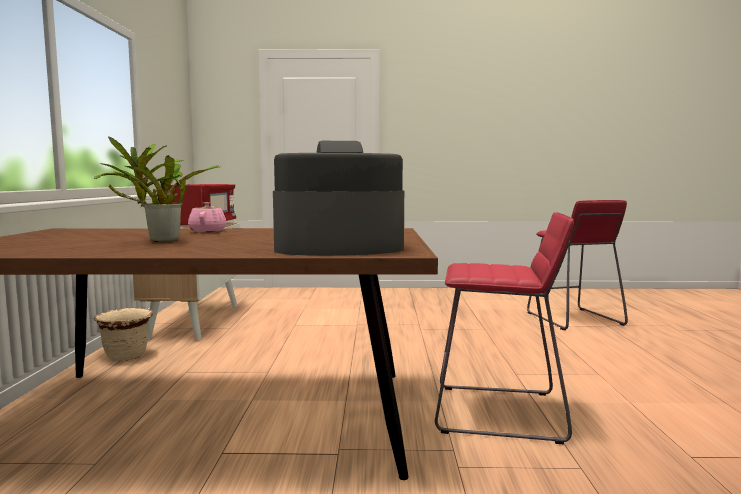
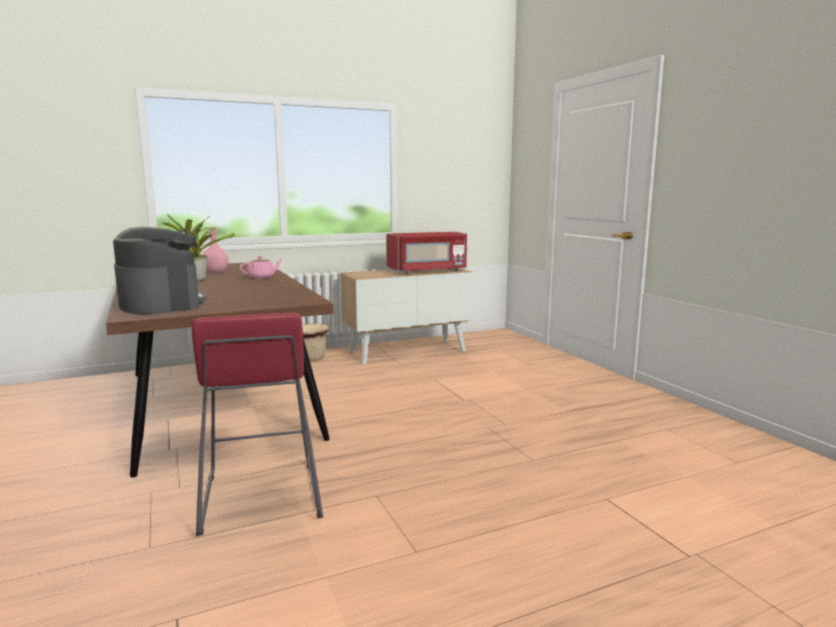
camera: 65 degrees right, 5 degrees up
red stool [527,200,628,330] -> none
none -> pink bottle [203,227,229,273]

